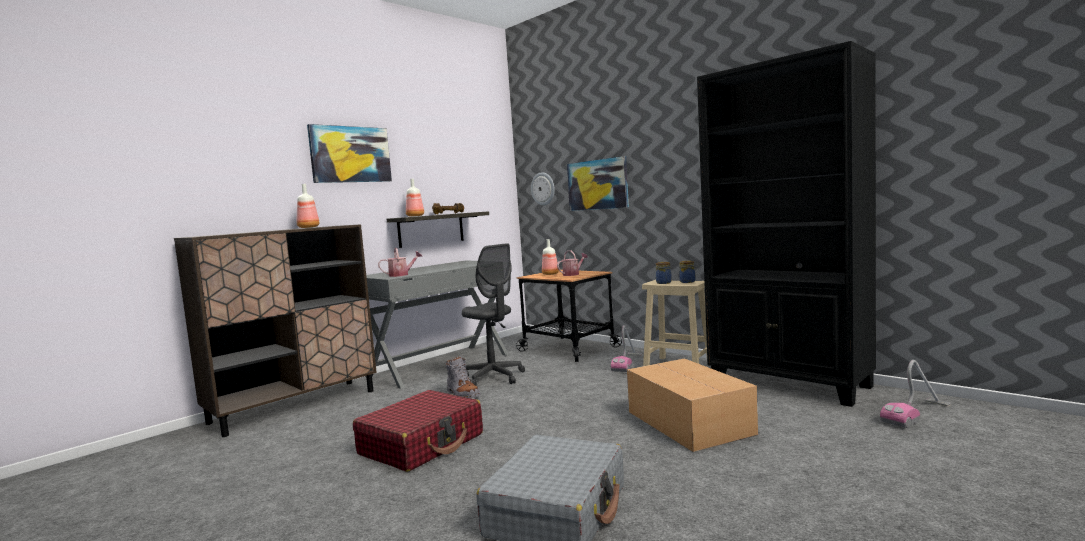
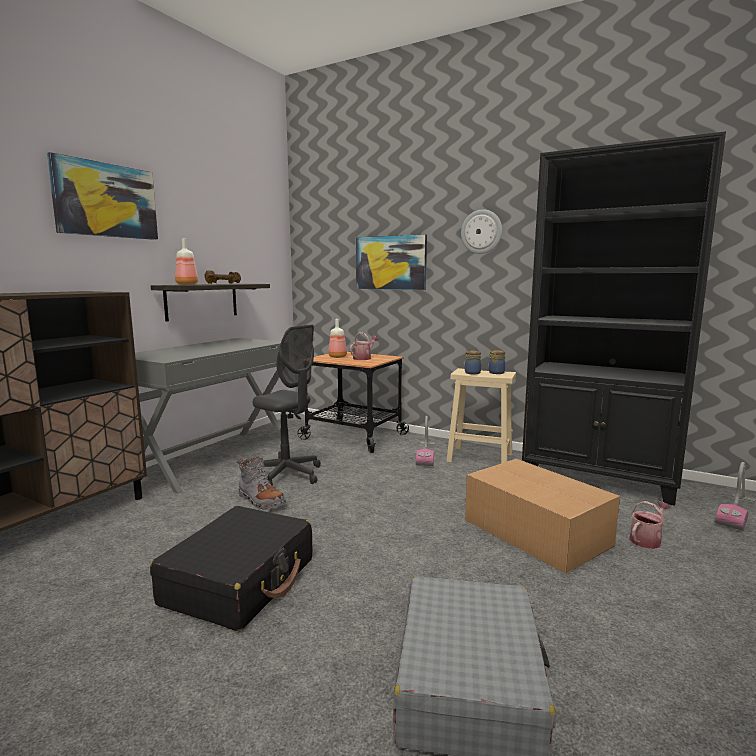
camera: 15 degrees left, 5 degrees up
bottle [297,184,319,228] -> none
red suitcase [353,390,483,472] -> black suitcase [150,506,312,631]
watering can [378,248,422,277] -> watering can moved to [629,501,671,549]
wall clock [531,172,555,206] -> wall clock moved to [461,209,502,254]

